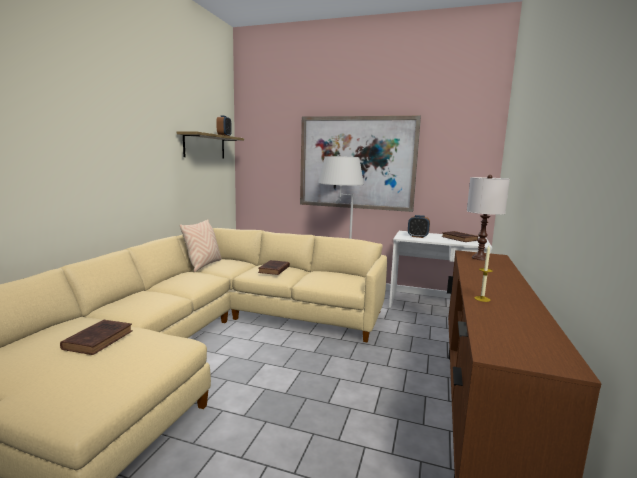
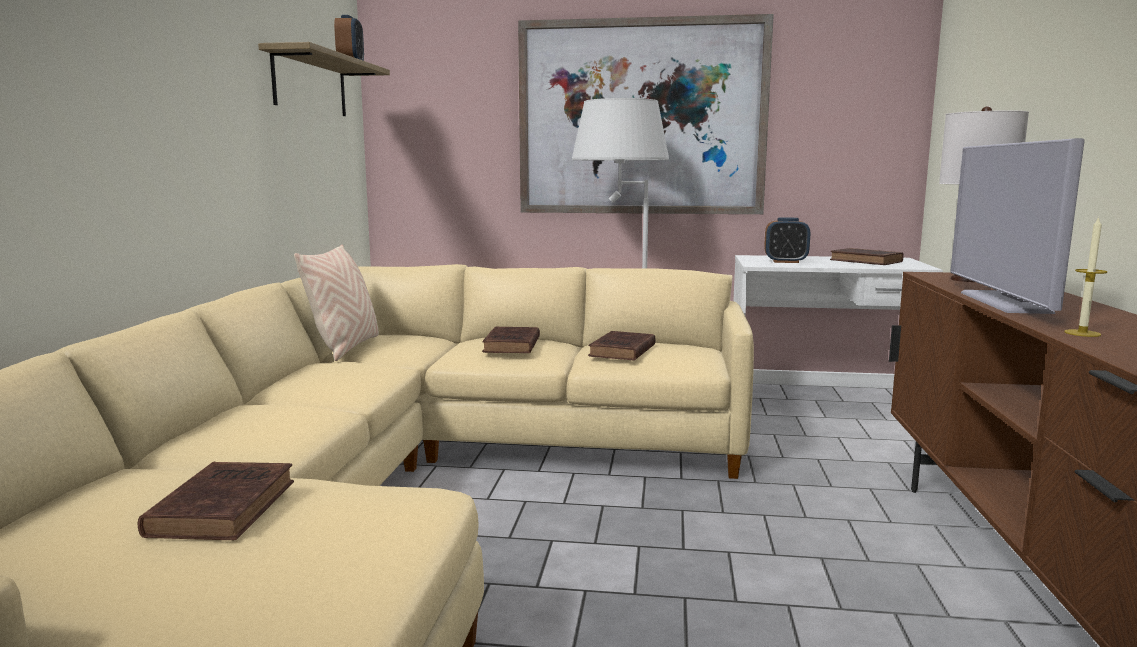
camera: 10 degrees left, 0 degrees up
none -> brown book [588,331,656,361]
none -> television [950,138,1085,314]

